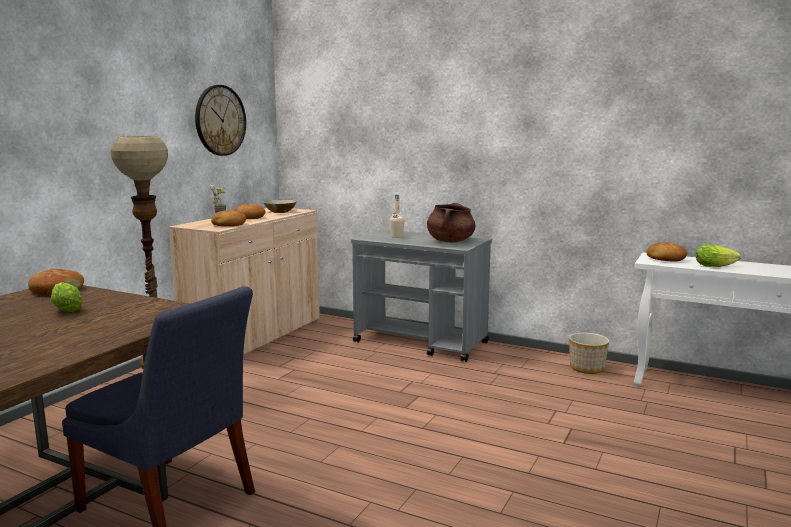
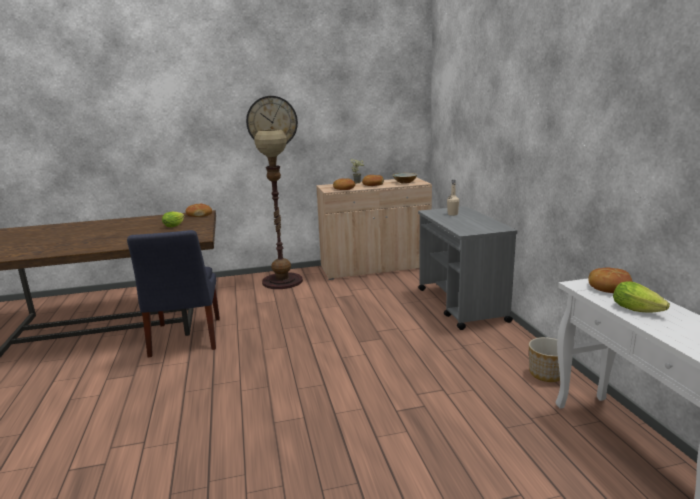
camera: 50 degrees right, 5 degrees up
wall clock [195,85,246,156] -> wall clock moved to [246,96,298,143]
brown cooking pot [427,203,475,243] -> none

